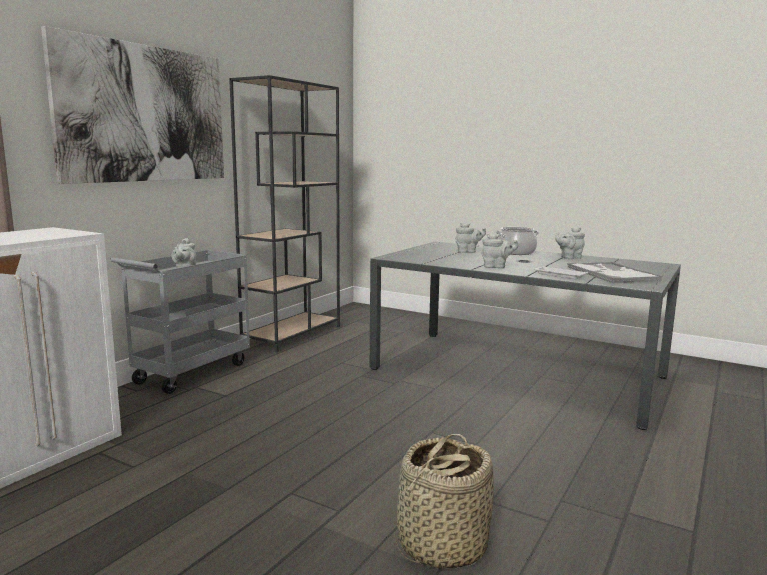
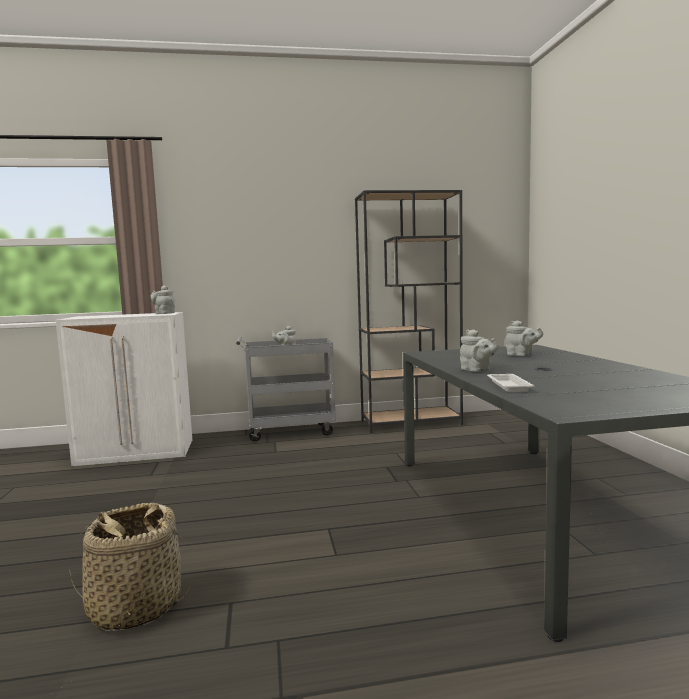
camera: 50 degrees right, 5 degrees down
picture [41,26,224,184] -> none
cooking pot [496,227,539,255] -> none
grey teapot [555,227,585,259] -> grey teapot moved to [151,286,175,314]
tray [567,262,662,283] -> none

